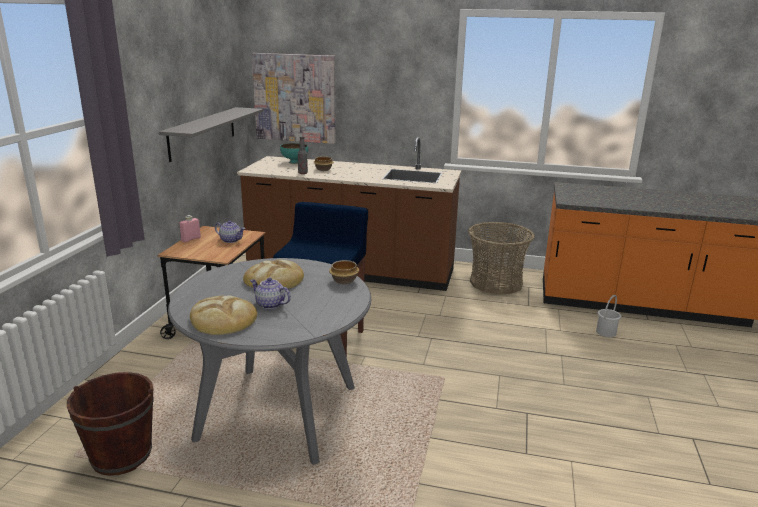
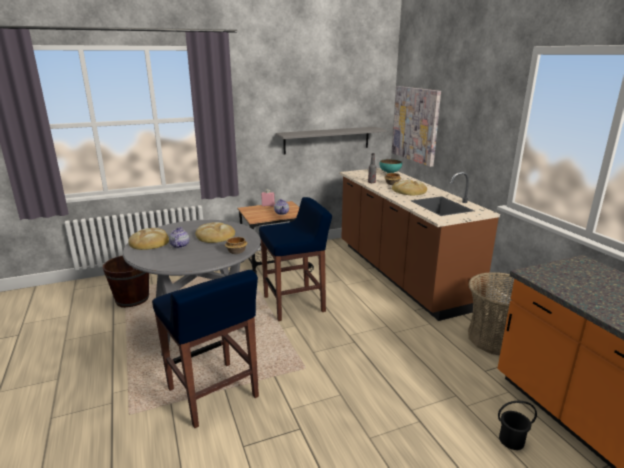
camera: 55 degrees right, 0 degrees up
white bucket [596,295,621,337] -> black bucket [498,401,537,450]
none -> blue stool [152,270,259,428]
none -> bread [392,180,427,196]

